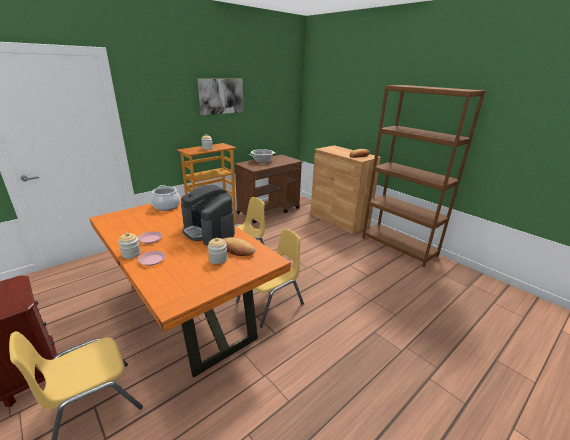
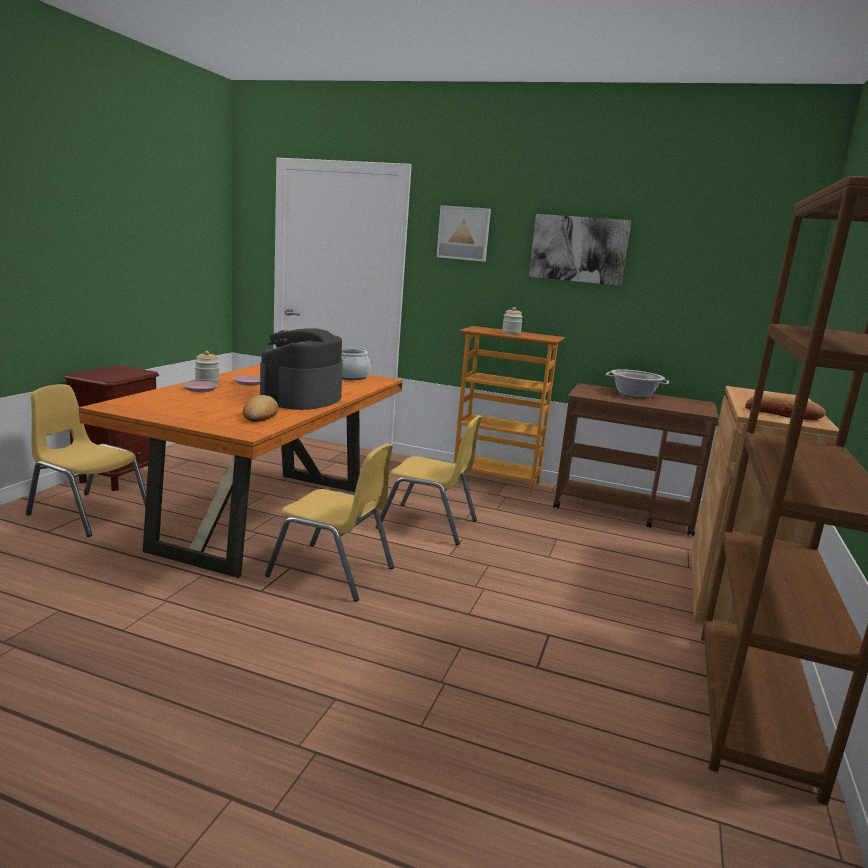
camera: 60 degrees right, 10 degrees down
jar [208,238,227,264] -> none
none -> picture [436,205,491,262]

